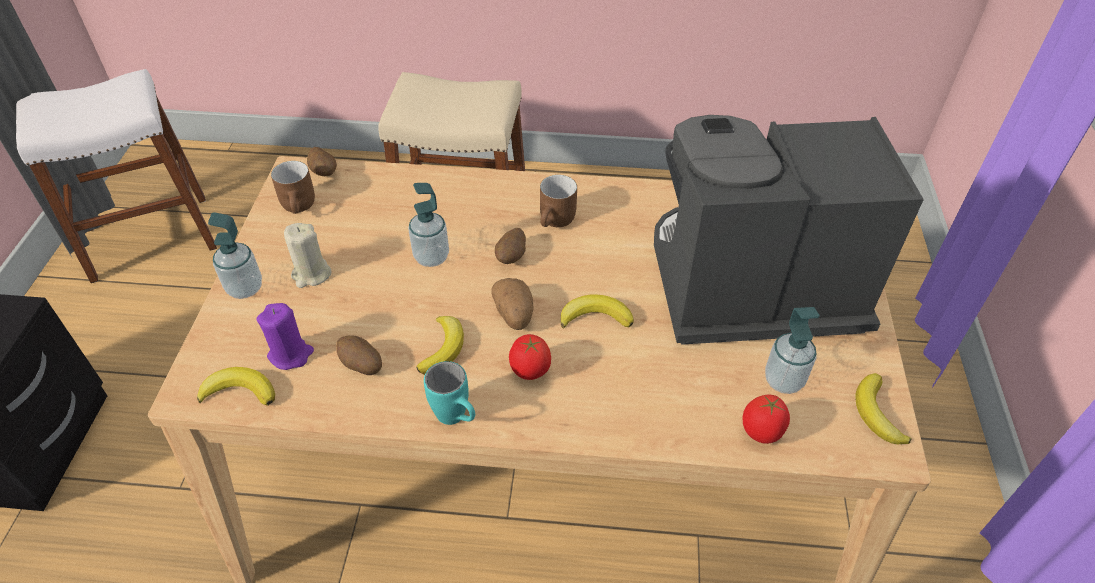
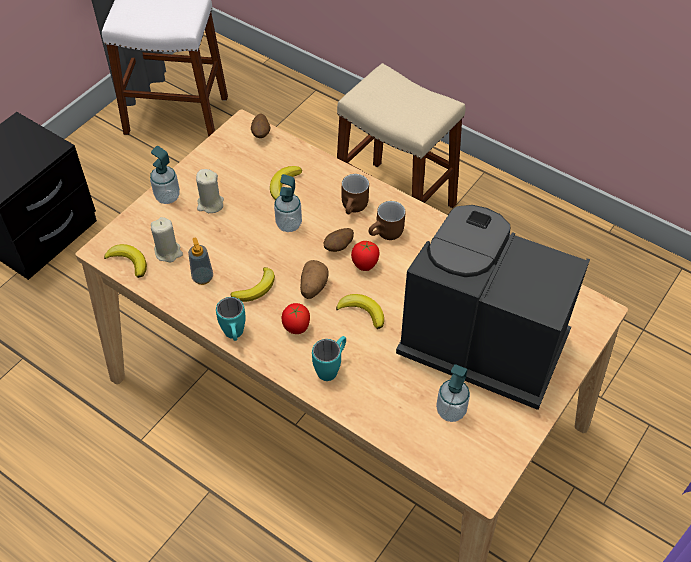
camera: 30 degrees right, 5 degrees up
purple candle [256,303,314,370] -> beige candle [151,217,183,262]
brown mug [271,161,315,214] -> brown mug moved to [342,174,369,214]
potato [336,336,382,375] -> soap dispenser [188,238,213,285]
tomato [742,395,790,444] -> tomato moved to [351,241,379,271]
banana [855,373,912,444] -> banana moved to [270,166,302,200]
none -> turquoise mug [312,336,346,381]

